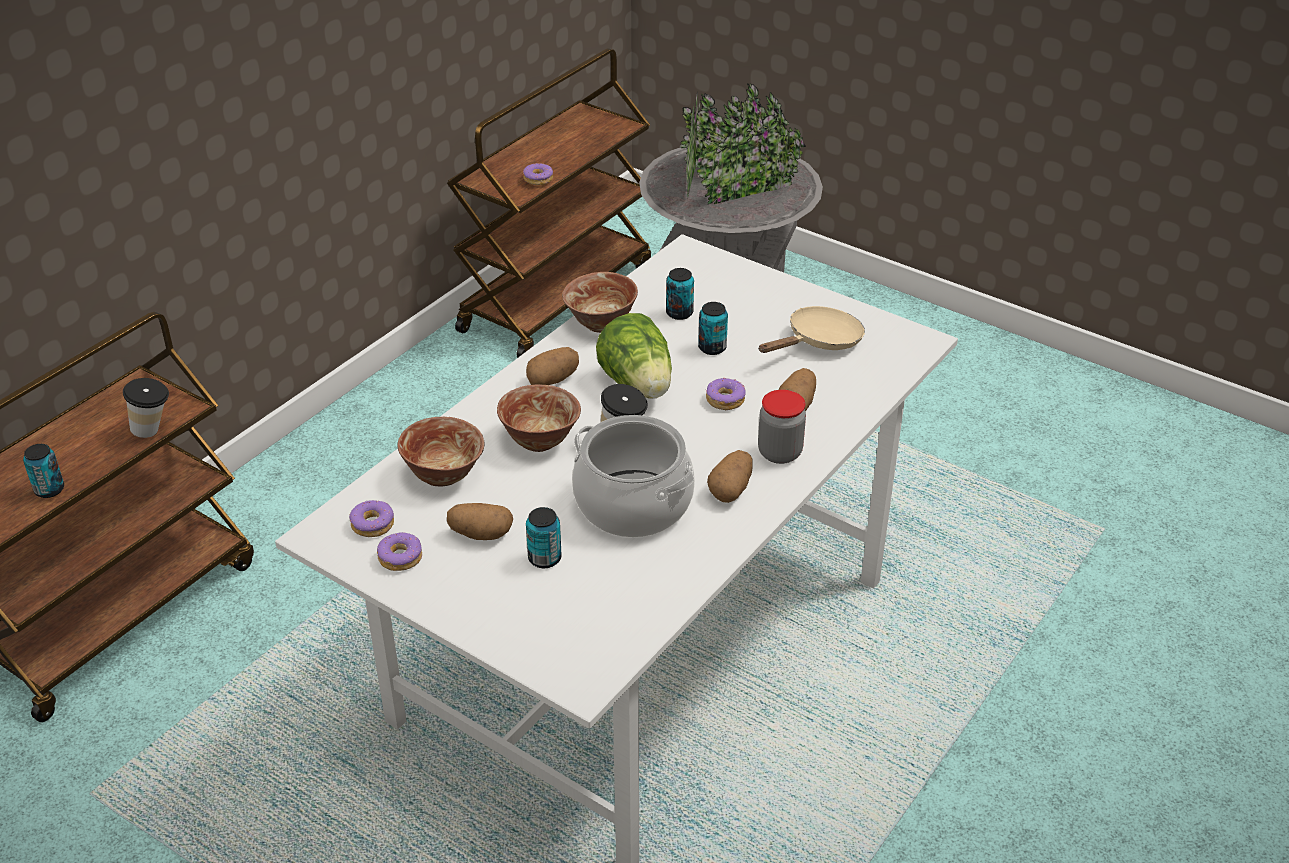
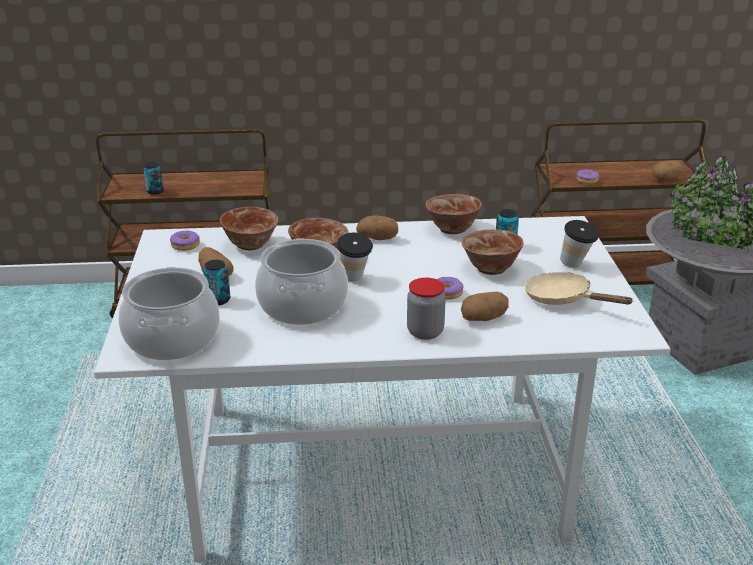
camera: 50 degrees right, 10 degrees down
cup [123,378,169,438] -> cup moved to [560,220,599,268]
donut [377,532,422,571] -> none
lettuce [596,313,672,399] -> none
can [698,302,728,355] -> bowl [462,229,524,275]
potato [707,450,753,503] -> potato moved to [652,161,684,180]
beige frying pan [758,306,865,353] -> beige frying pan turned 150 degrees counterclockwise [525,272,634,305]
none -> cooking pot [118,267,220,360]

